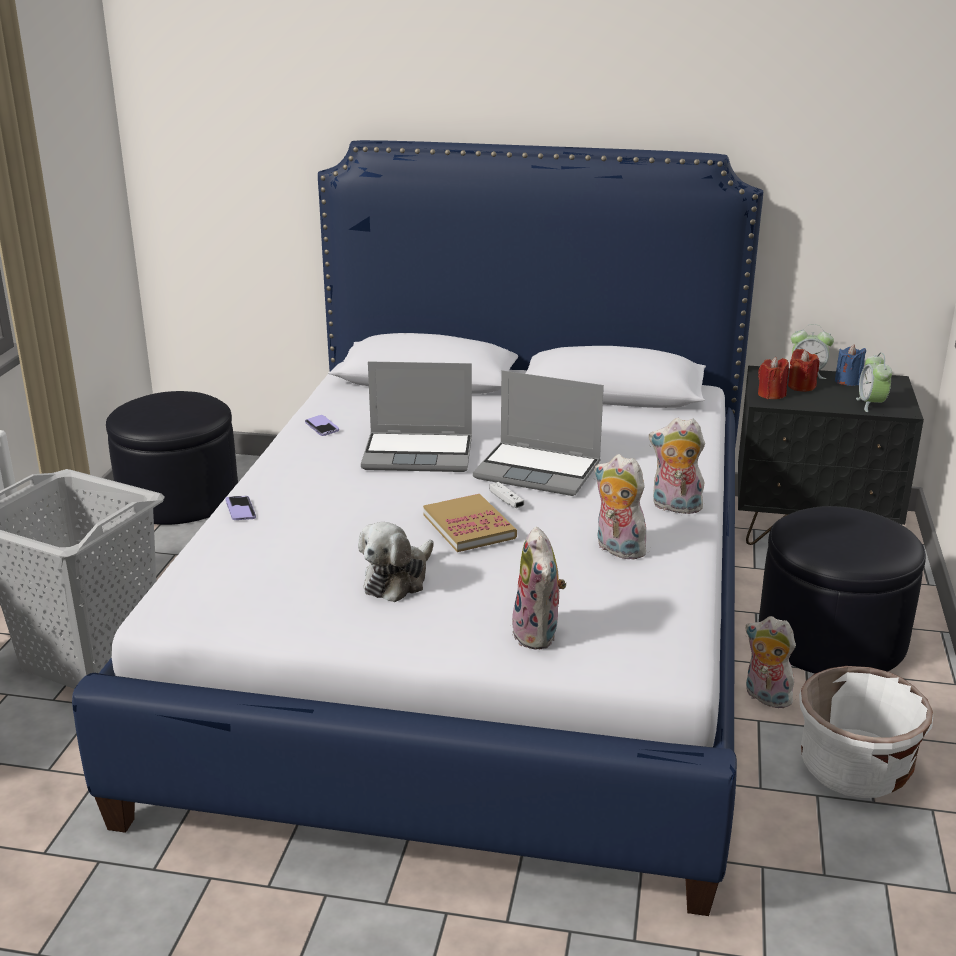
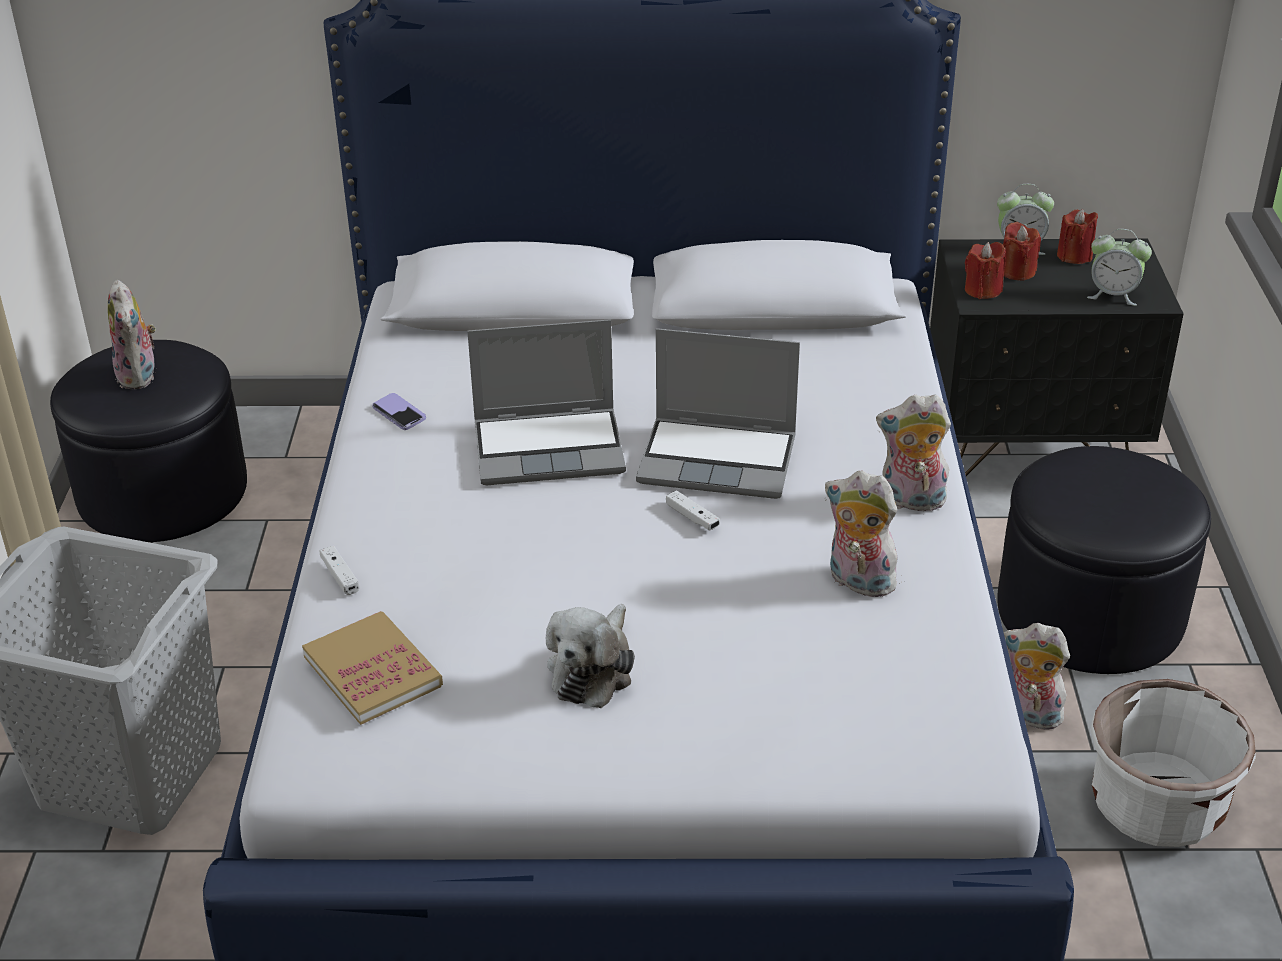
camera: 10 degrees left, 10 degrees up
phone [225,496,256,520] -> white game controller [320,546,359,595]
book [423,494,517,552] -> book moved to [302,611,443,725]
plush toy [512,527,566,650] -> plush toy moved to [108,280,156,390]
blue candle [835,344,866,386] -> red candle [1057,209,1098,264]
alarm clock [856,352,892,412] -> alarm clock turned 60 degrees counterclockwise [1087,229,1152,306]

